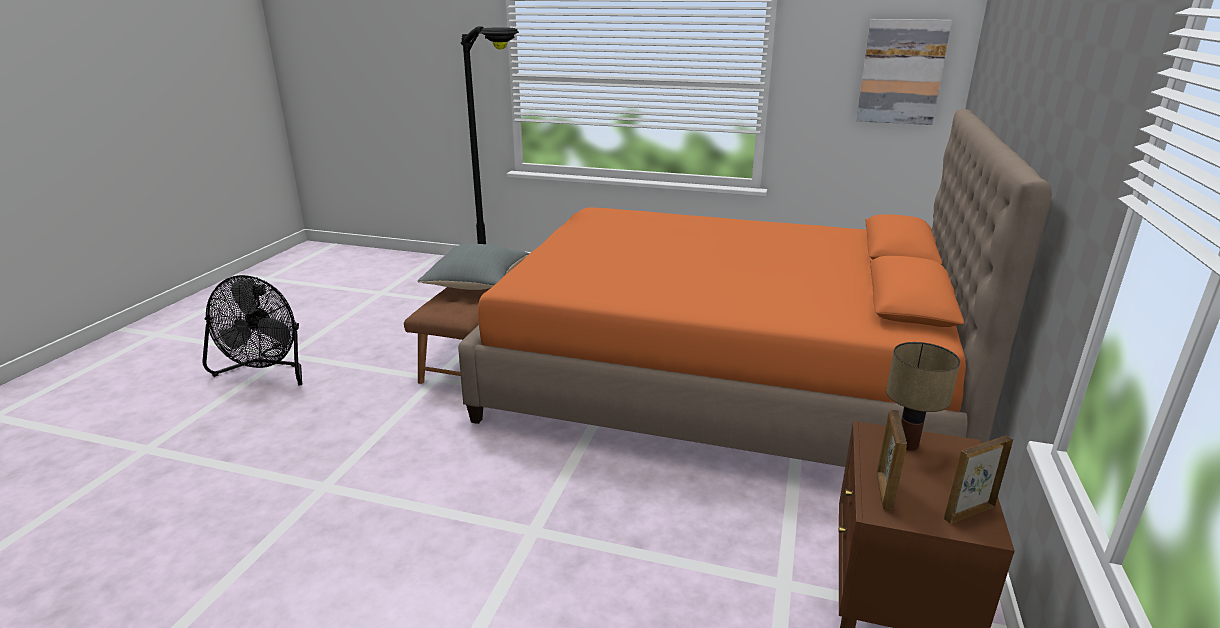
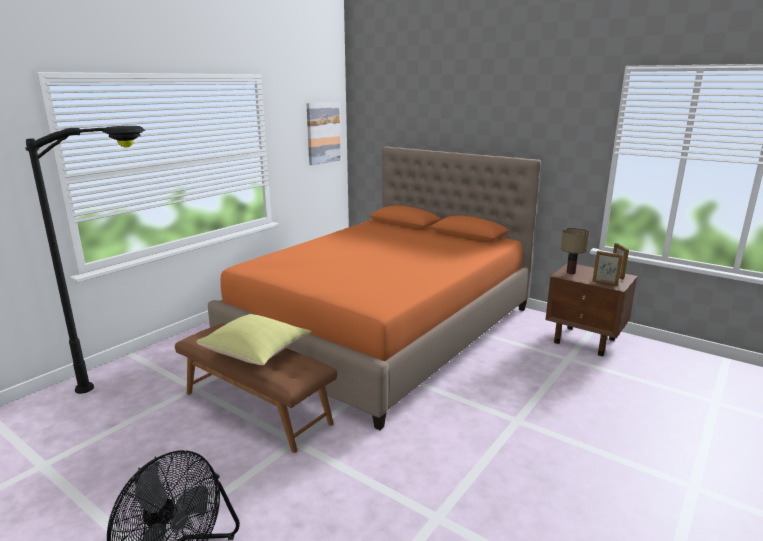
camera: 70 degrees left, 5 degrees down
grey pillow [418,244,529,290] -> yellow pillow [196,314,312,365]

